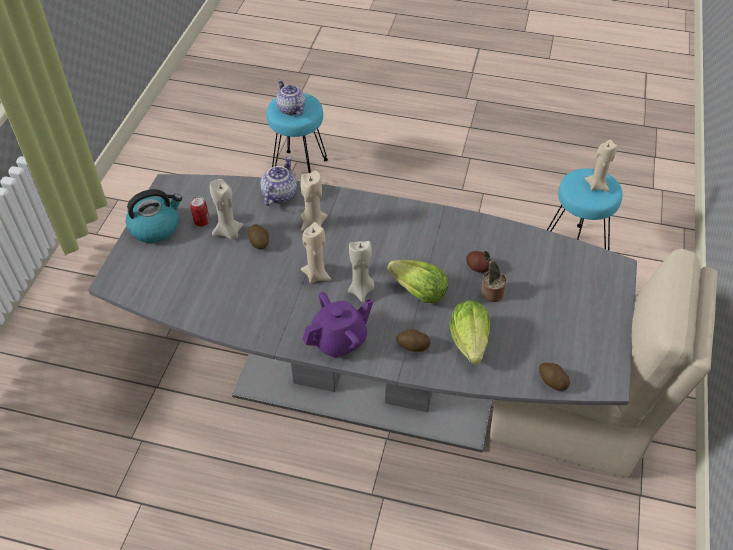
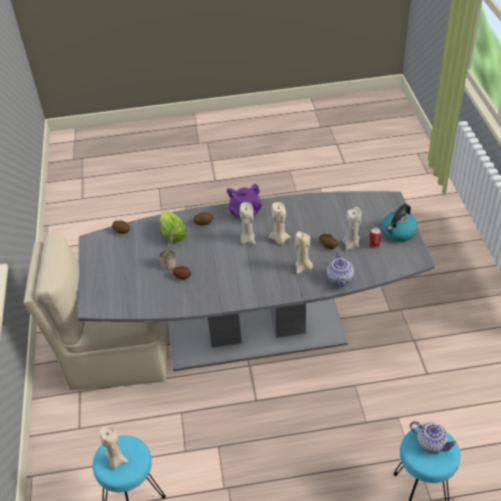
camera: 160 degrees right, 5 degrees down
lettuce [387,260,448,303] -> none

